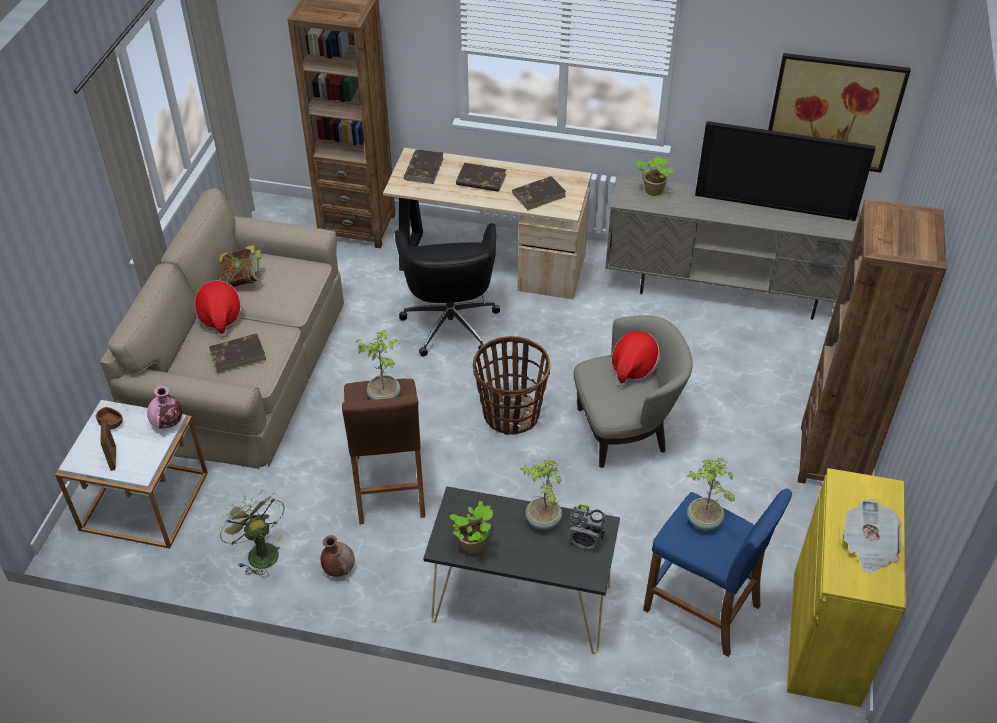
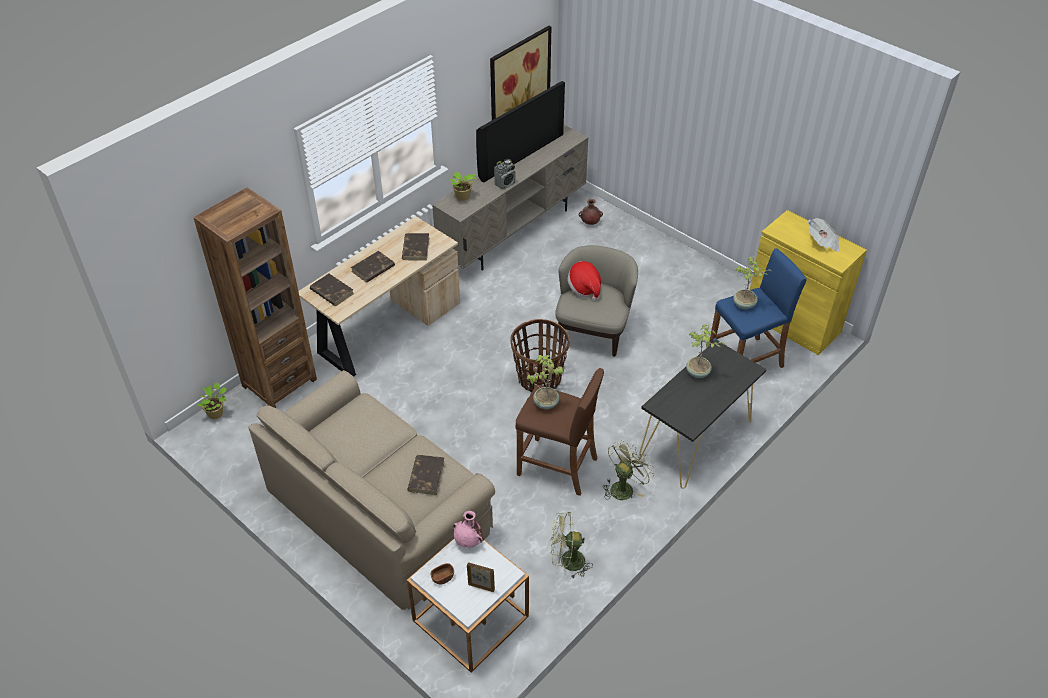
camera: 60 degrees left, 0 degrees up
hat [194,281,242,337] -> none
book [220,245,262,288] -> none
brown vase [321,535,355,577] -> brown vase moved to [579,199,603,225]
black office chair [395,223,500,357] -> none
potted plant [449,501,493,554] -> potted plant moved to [197,382,227,419]
radio [568,504,605,552] -> radio moved to [494,159,515,189]
brown bookcase [798,199,947,484] -> none
none -> green fan [603,440,654,500]

